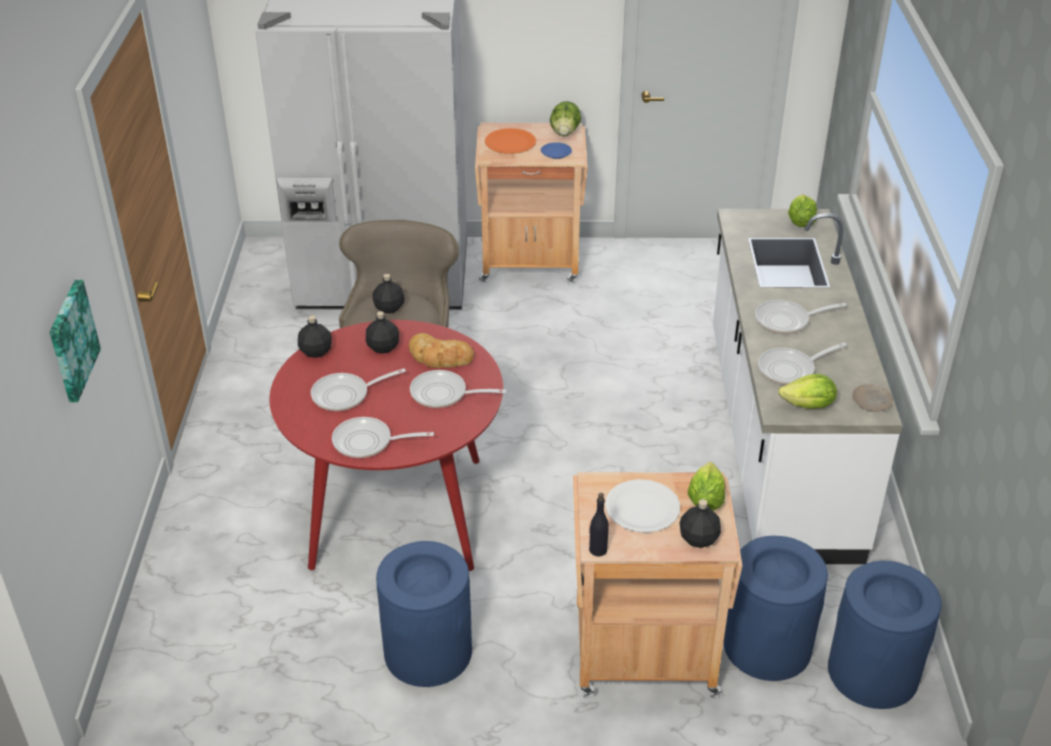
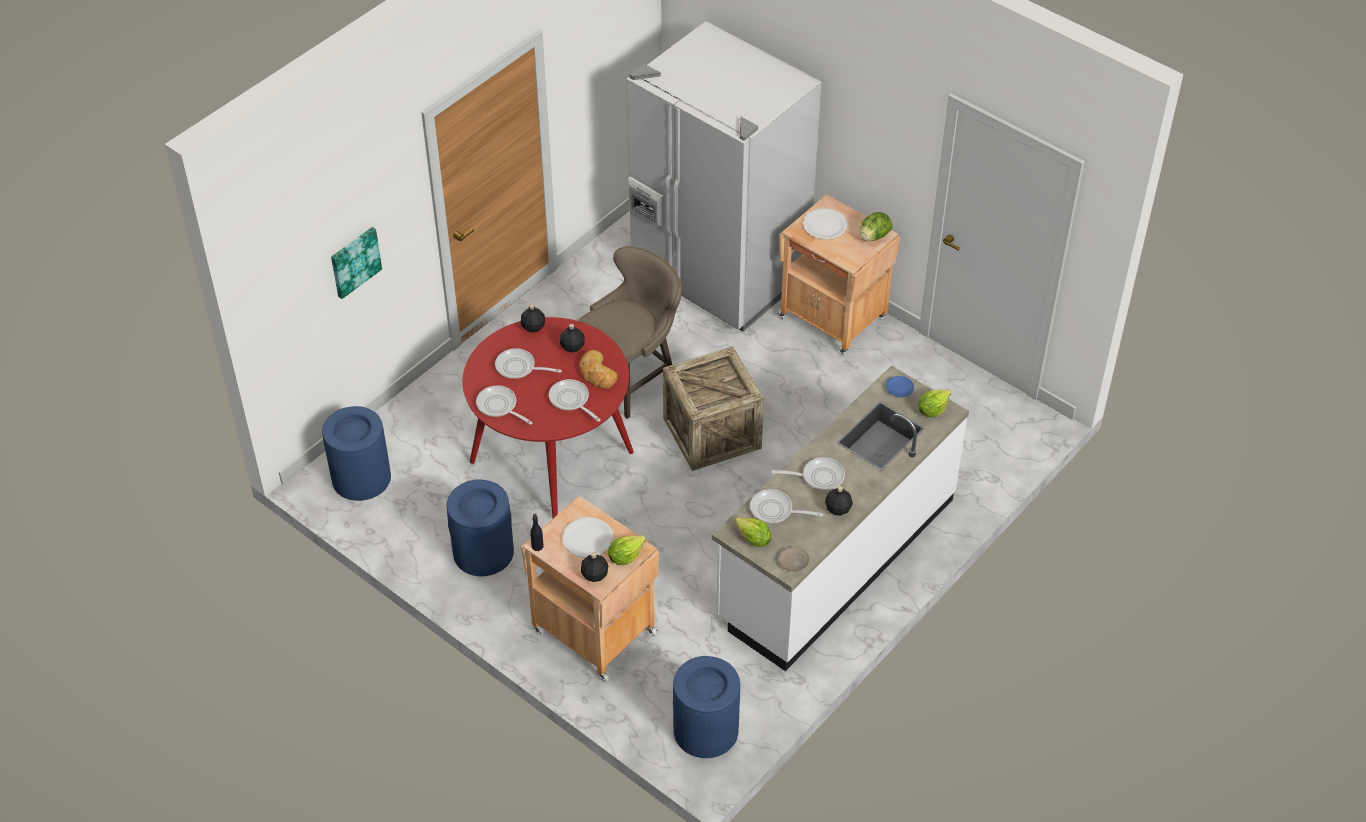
camera: 40 degrees right, 10 degrees up
black bottle [372,274,405,313] -> black bottle moved to [825,486,853,516]
orange plate [485,128,536,154] -> white plate [803,208,847,239]
blue plate [541,142,572,159] -> blue plate moved to [886,376,914,397]
blue trash can [724,536,828,681] -> blue trash can moved to [322,406,391,501]
frying pan [755,300,846,334] -> frying pan turned 150 degrees clockwise [772,457,845,491]
none -> crate [663,346,764,471]

